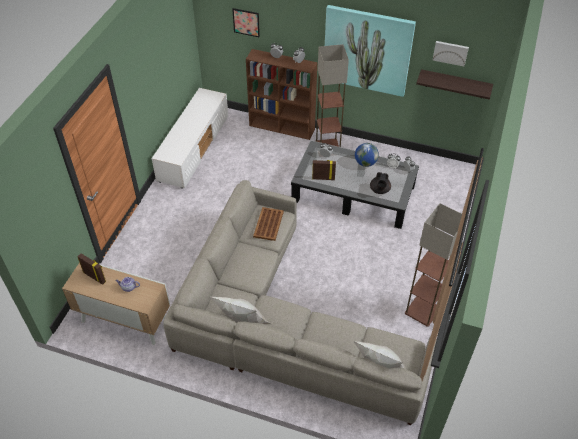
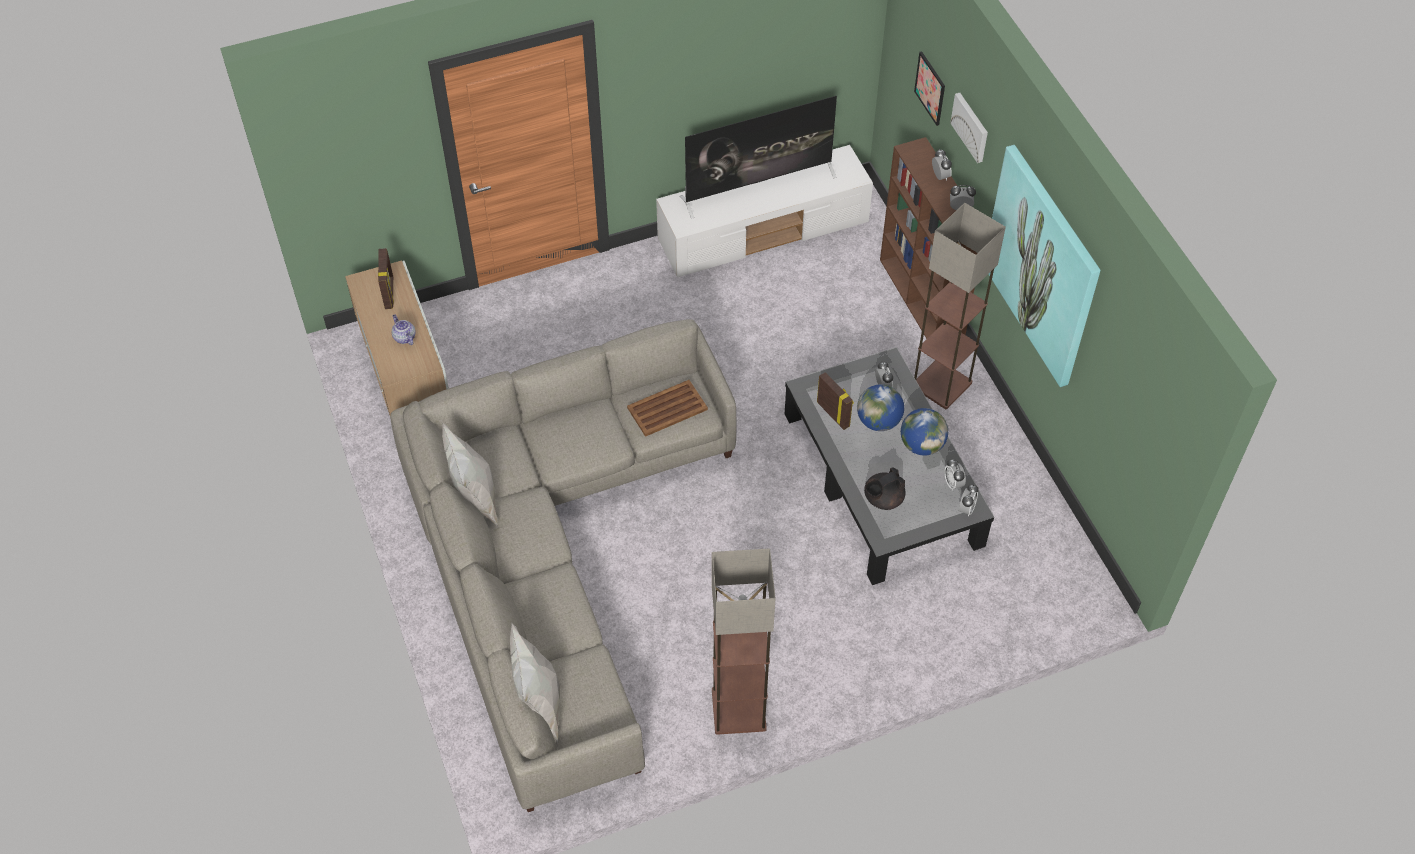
camera: 50 degrees right, 5 degrees up
shelf [416,69,493,100] -> none
picture [433,41,469,66] -> picture moved to [950,93,988,163]
none -> television [680,96,837,219]
none -> globe [857,384,904,431]

